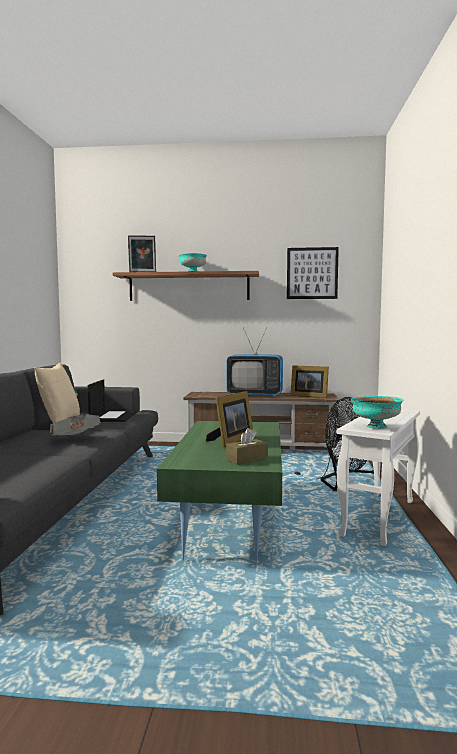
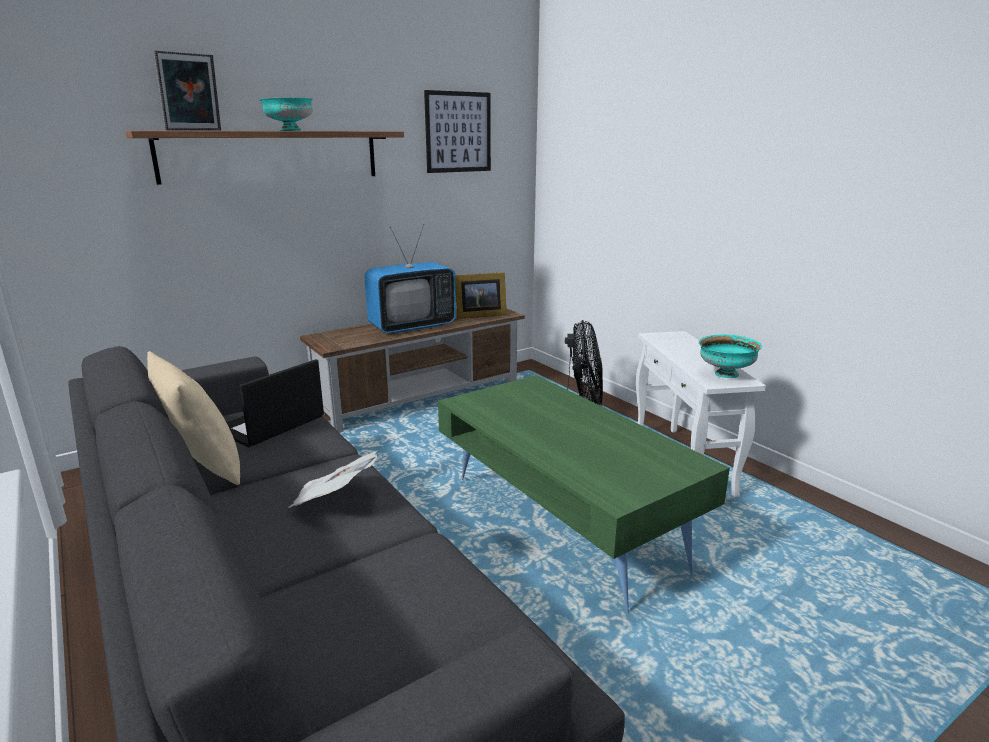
camera: 40 degrees left, 15 degrees up
laptop [88,380,137,422] -> laptop turned 105 degrees counterclockwise [226,359,324,447]
picture frame [206,391,253,447] -> none
brown tissue box [226,428,268,465] -> none

